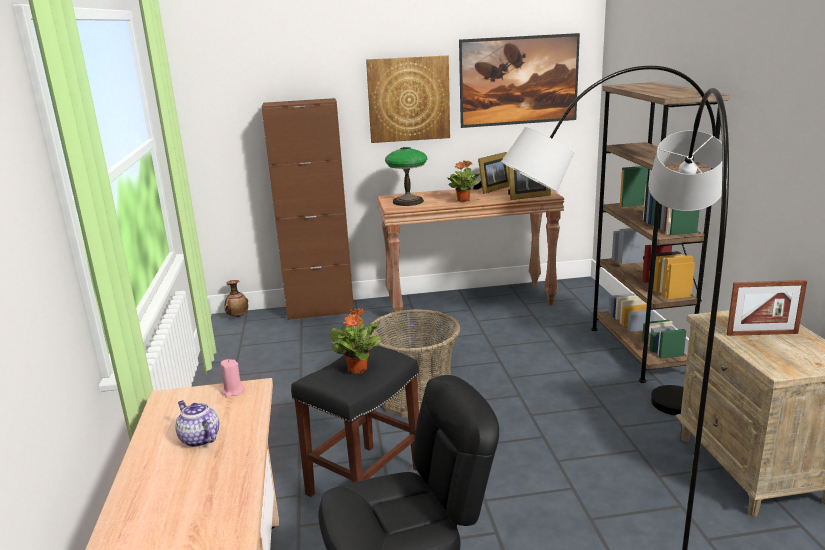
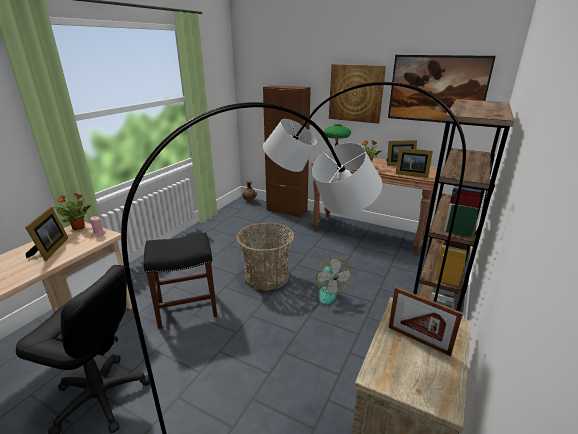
camera: 35 degrees right, 5 degrees up
teapot [175,400,219,447] -> picture frame [25,207,68,261]
potted plant [330,308,382,374] -> potted plant moved to [53,193,91,230]
none -> fan [303,258,351,305]

